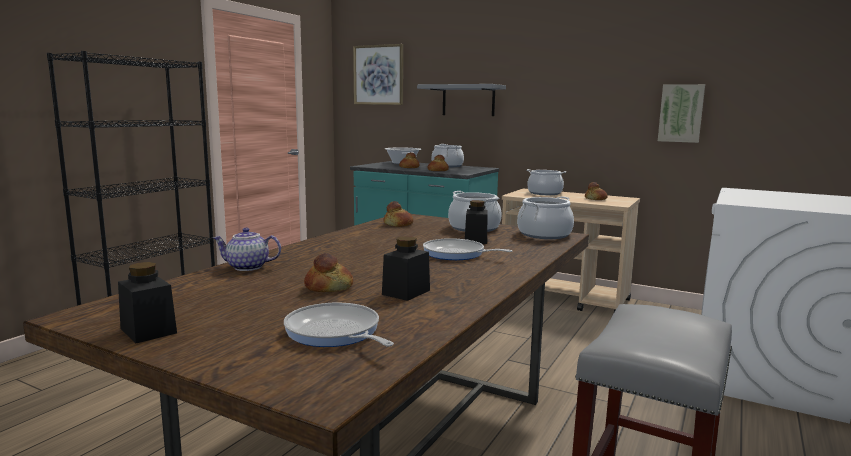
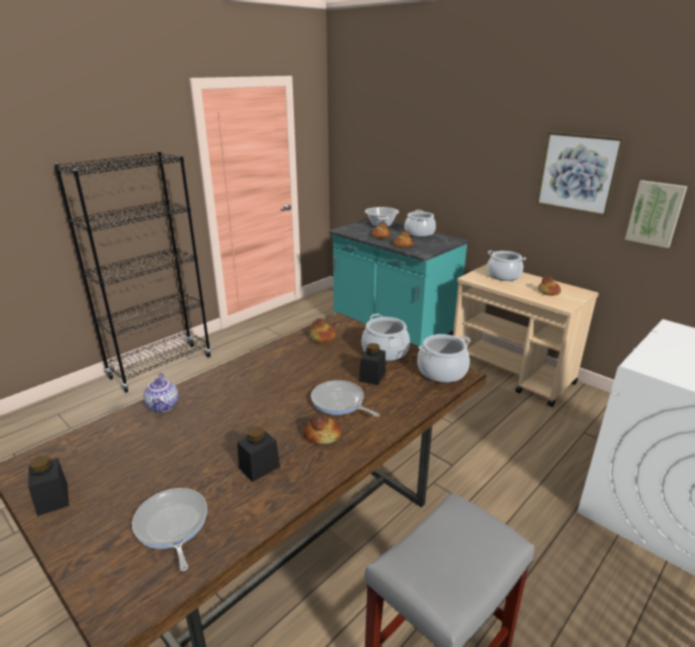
camera: 15 degrees right, 15 degrees up
teapot [213,228,281,271] -> teapot turned 120 degrees counterclockwise [143,373,178,413]
bread [304,253,353,292] -> bread moved to [304,414,341,444]
picture [353,44,403,105] -> picture moved to [535,131,625,217]
grey shelf [417,84,506,116] -> none

